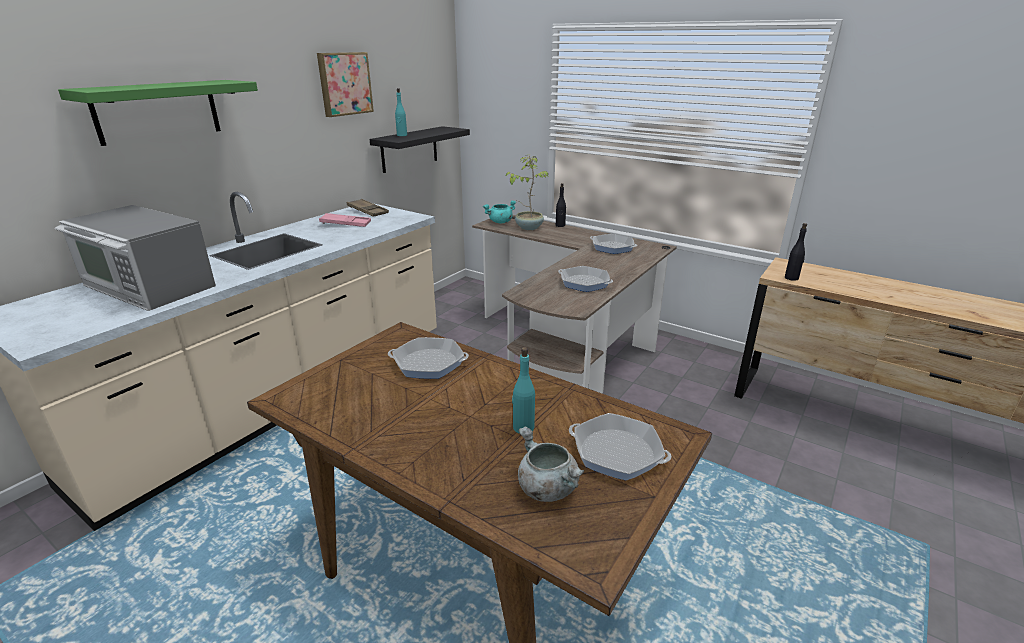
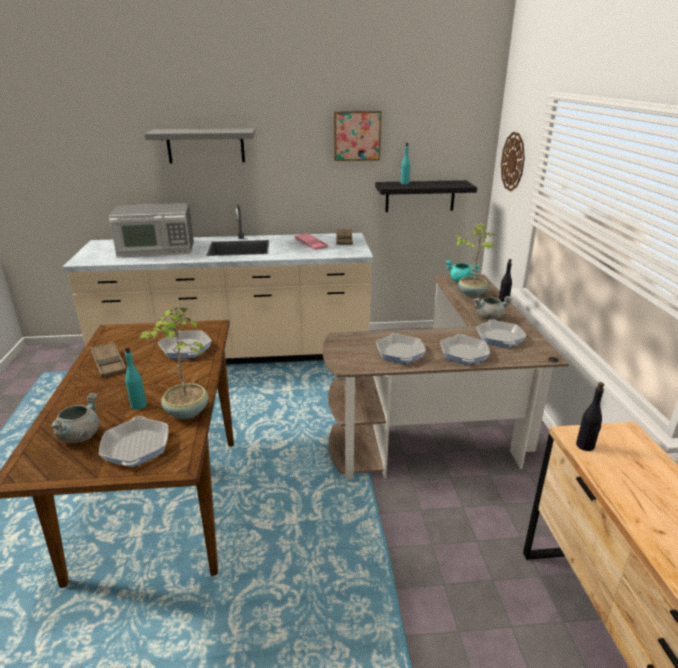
camera: 50 degrees right, 0 degrees up
microwave [54,205,216,311] -> microwave turned 90 degrees counterclockwise [109,203,194,258]
green shelf [58,80,258,146] -> grey shelf [144,128,255,163]
none -> brown tray [90,342,127,378]
none -> potted plant [139,305,209,419]
none -> frying pan [440,334,490,365]
none -> grey cooking pot [474,296,512,320]
none -> wall clock [501,132,525,191]

